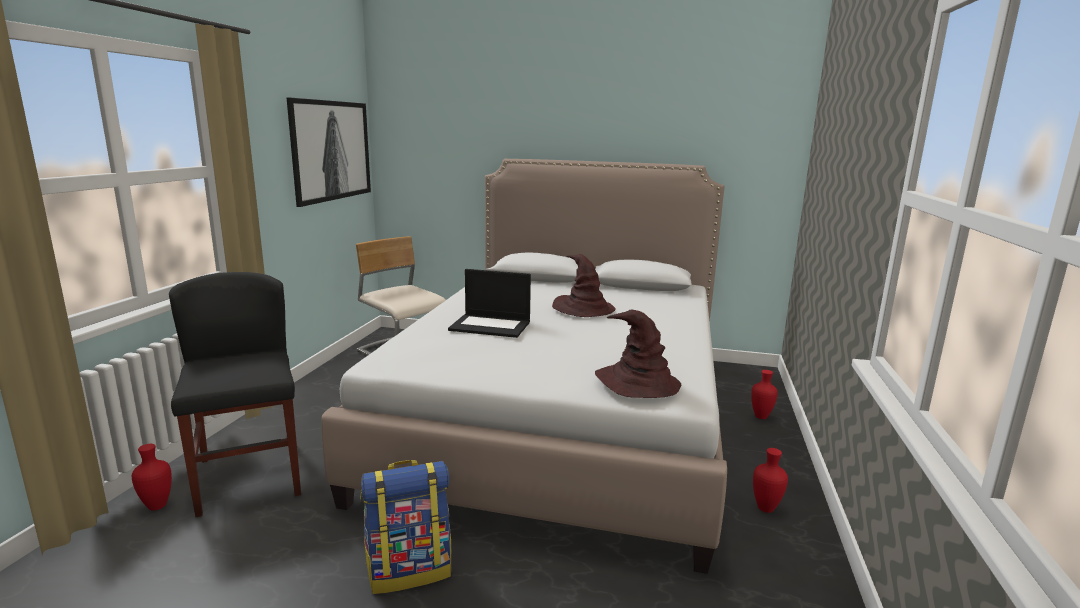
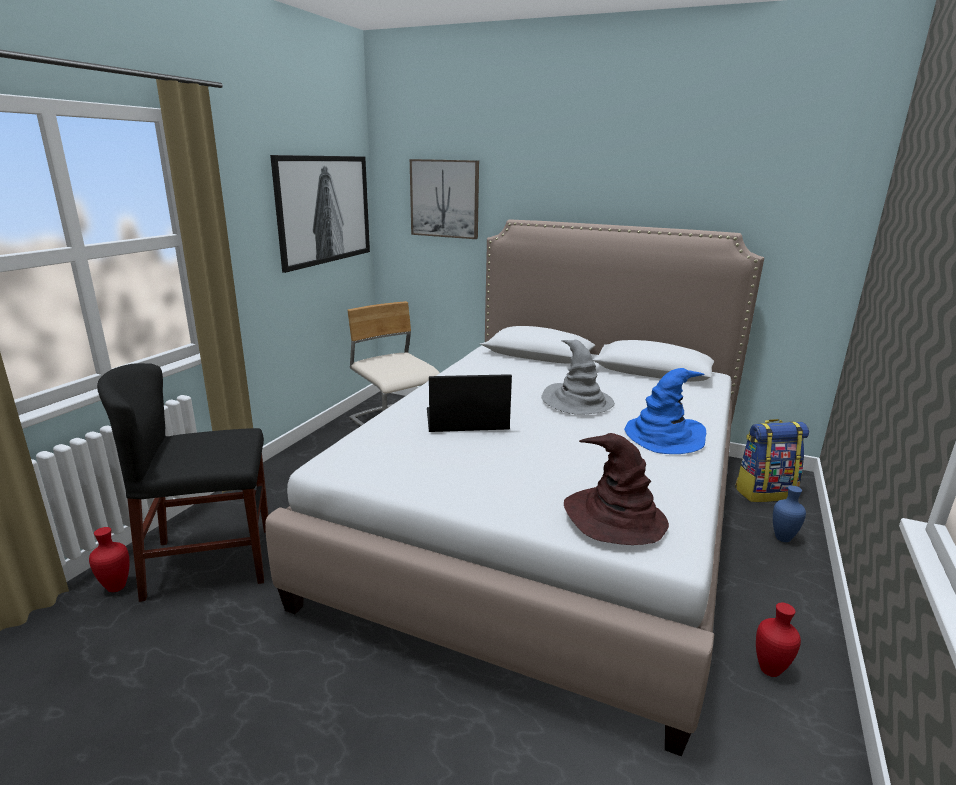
camera: 10 degrees right, 5 degrees up
black chair [169,272,301,517] -> black chair turned 90 degrees counterclockwise [97,363,268,602]
backpack [360,460,451,594] -> backpack moved to [735,419,809,502]
laptop [448,269,531,338] -> laptop turned 150 degrees clockwise [427,374,512,432]
brown hat [552,254,616,317] -> grey hat [541,340,615,414]
red vase [751,370,778,419] -> blue vase [773,486,806,542]
none -> picture [410,159,479,239]
none -> blue hat [624,368,706,454]

